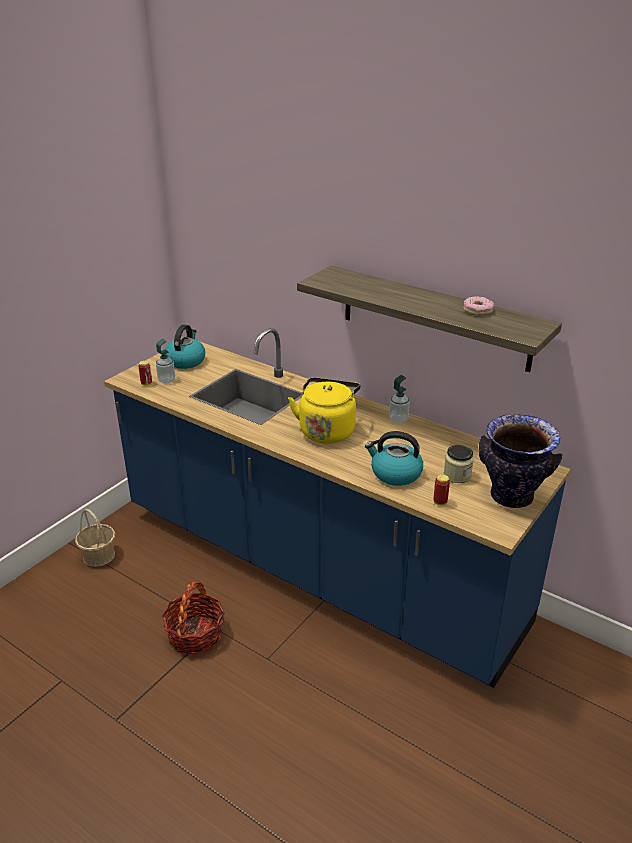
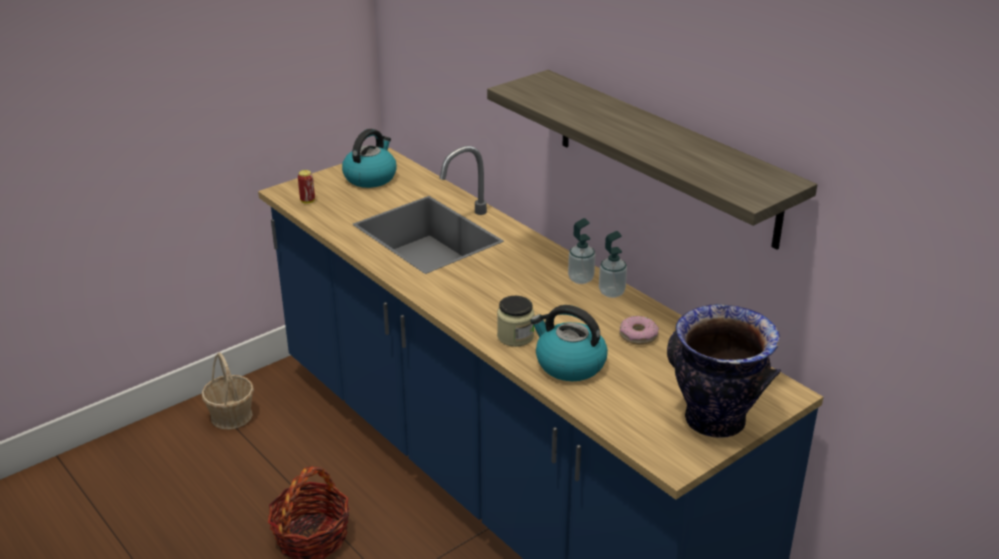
camera: 15 degrees right, 0 degrees up
soap dispenser [156,339,175,384] -> soap dispenser moved to [568,218,595,284]
yellow kettle [288,377,361,444] -> none
can [433,474,450,506] -> none
jar [444,445,474,483] -> jar moved to [497,296,534,347]
donut [463,296,494,316] -> donut moved to [619,316,659,345]

